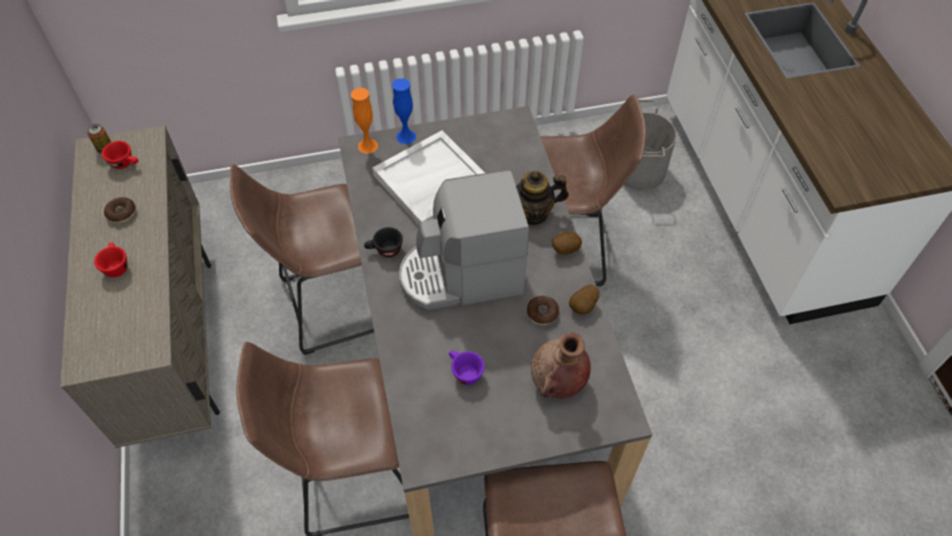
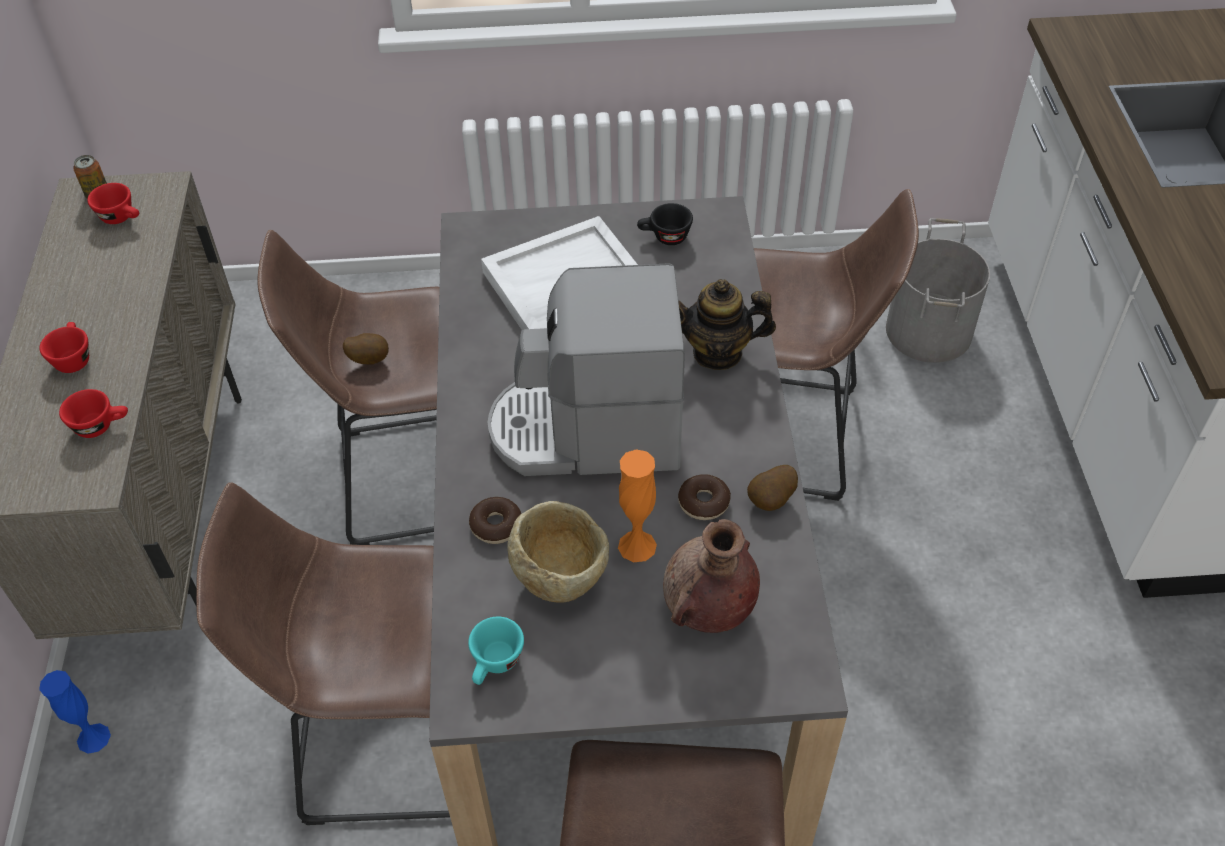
camera: 10 degrees right, 5 degrees down
donut [104,197,136,223] -> donut moved to [469,497,521,544]
orange vase [351,88,378,154] -> orange vase moved to [618,449,657,562]
black cup [364,227,403,257] -> black cup moved to [637,203,693,245]
blue vase [392,78,416,144] -> blue vase moved to [39,670,111,754]
purple cup [449,351,485,385] -> beige bowl [507,501,609,603]
potato [552,232,582,254] -> potato moved to [343,333,389,365]
none -> red cup [59,389,128,438]
none -> turquoise cup [468,617,524,685]

